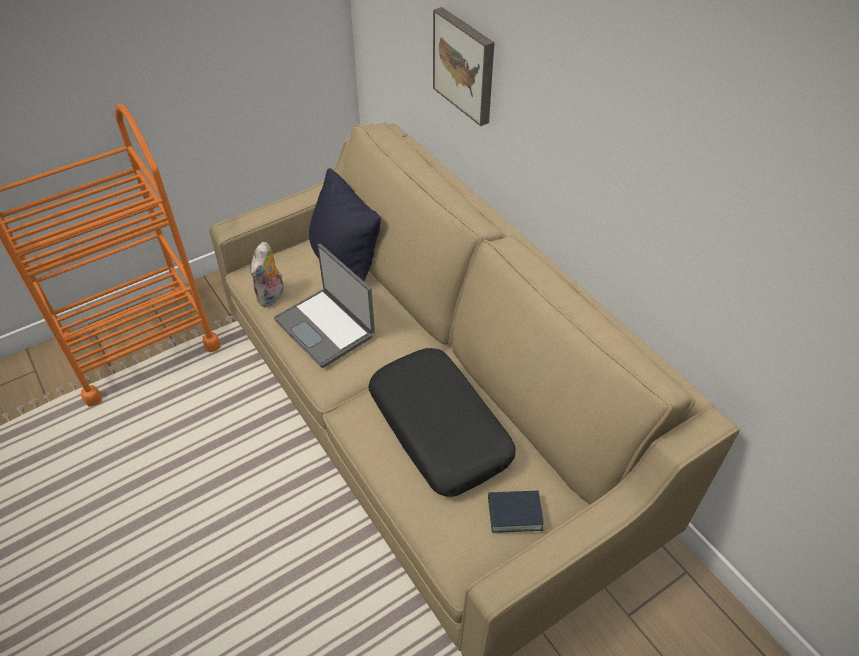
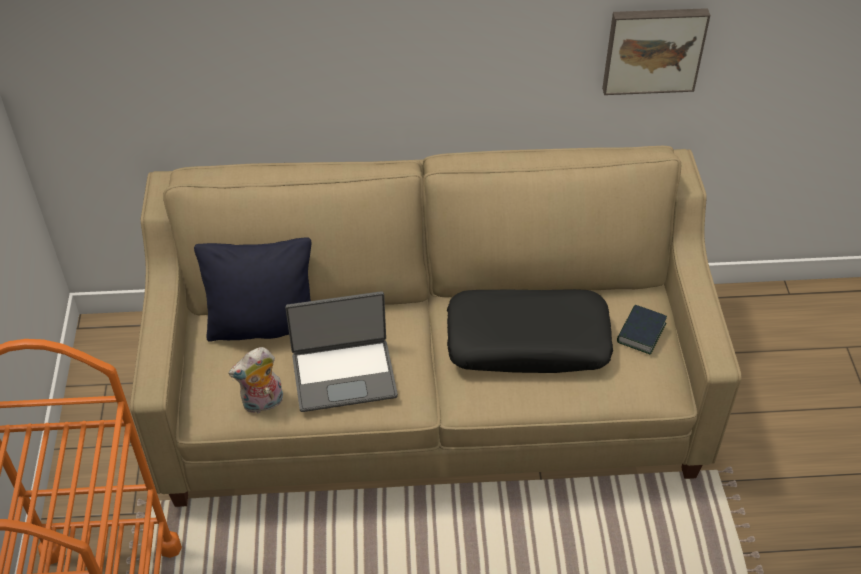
camera: 60 degrees left, 0 degrees up
plush toy [250,242,284,307] -> plush toy turned 105 degrees clockwise [229,347,283,414]
picture [433,7,494,126] -> picture moved to [602,8,710,95]

